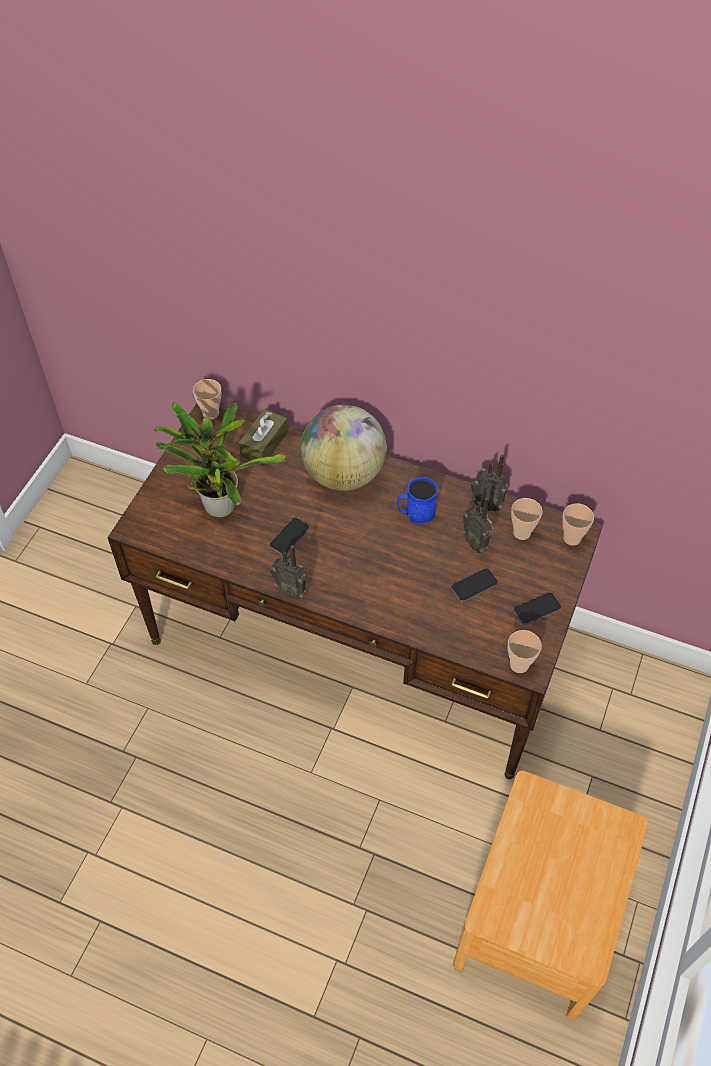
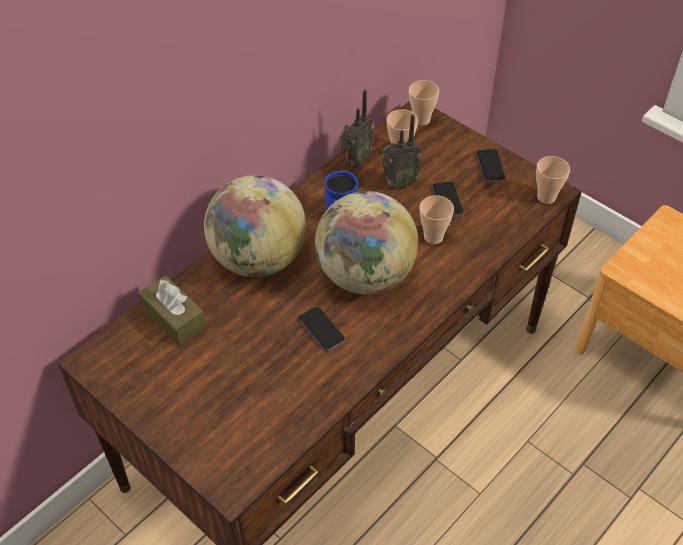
camera: 70 degrees left, 5 degrees down
potted plant [154,402,286,517] -> none
cup [193,379,221,420] -> cup moved to [420,195,454,244]
radio [270,545,307,600] -> none
none -> globe [315,191,418,294]

